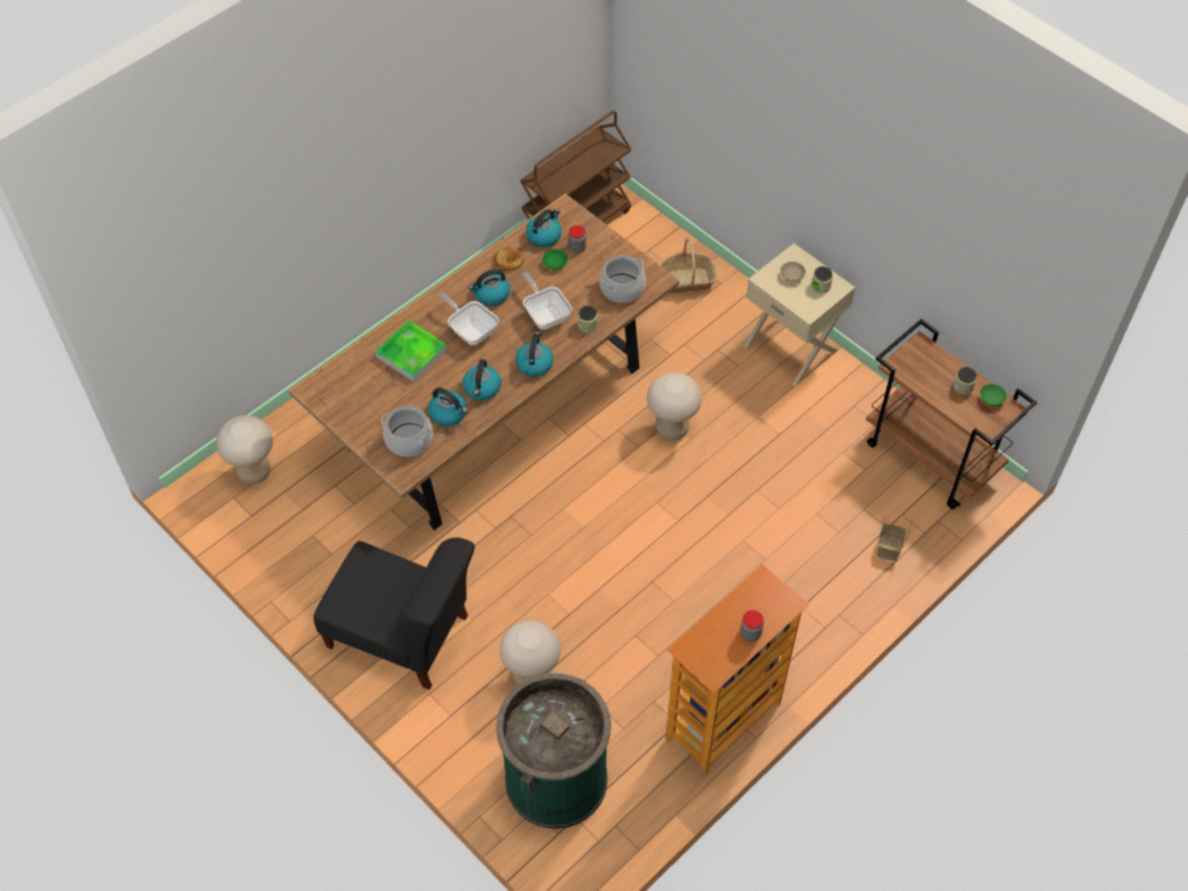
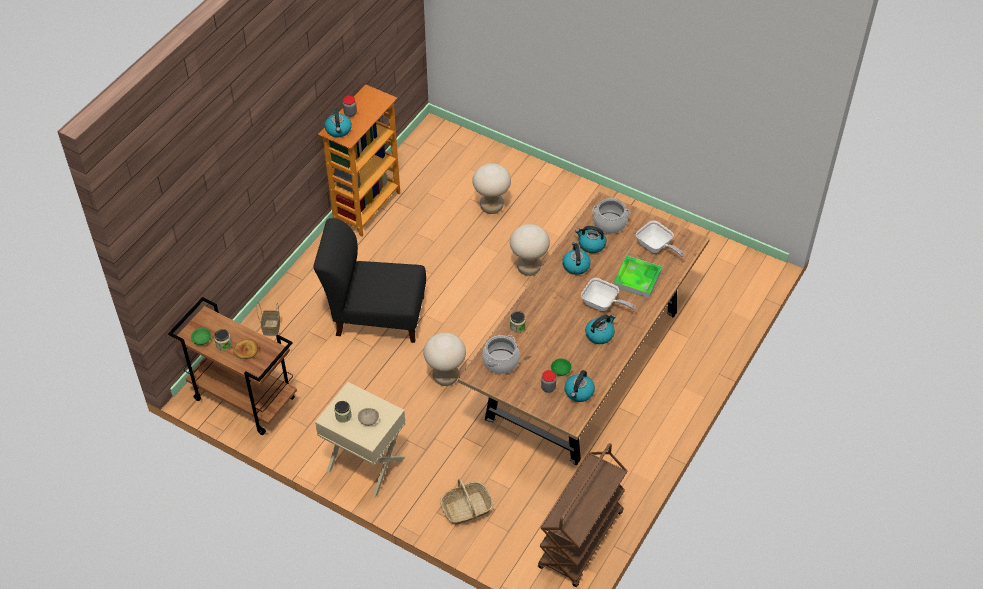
camera: 165 degrees right, 5 degrees down
beige stool [216,415,273,484] -> beige stool moved to [510,224,550,276]
black chair [313,537,475,690] -> black chair moved to [313,218,426,343]
bread [494,247,525,271] -> bread moved to [233,339,259,359]
green trash can [496,673,611,829] -> none
kettle [516,332,553,377] -> kettle moved to [324,108,352,137]
frying pan [522,272,572,330] -> frying pan moved to [636,221,684,257]

